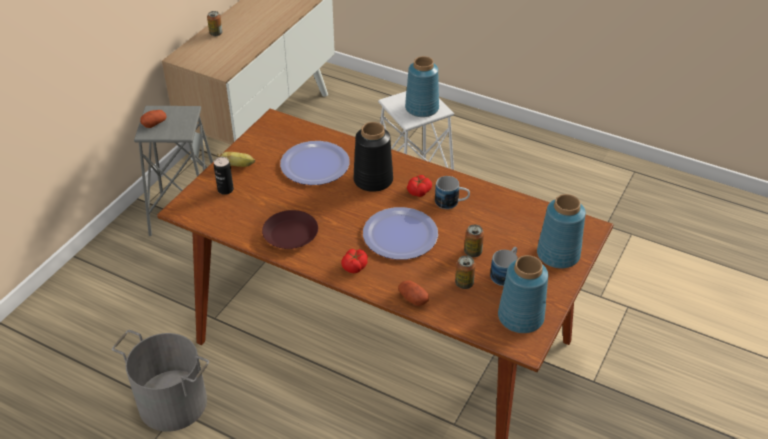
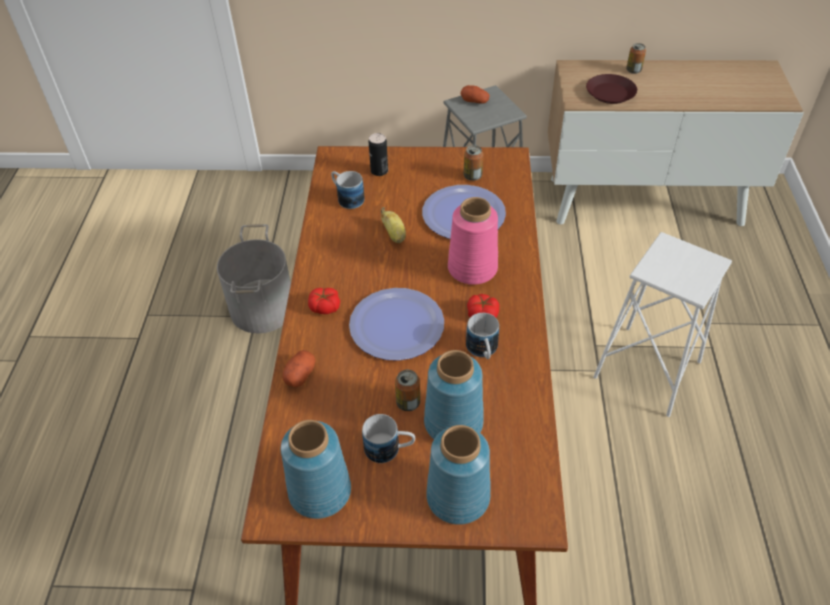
camera: 65 degrees right, 5 degrees up
banana [217,152,255,167] -> banana moved to [381,207,406,243]
brown plate [262,210,318,249] -> brown plate moved to [586,74,637,104]
black vase [354,122,393,192] -> pink vase [448,197,498,285]
blue vase [405,56,439,117] -> blue vase moved to [424,350,484,439]
can [455,255,475,289] -> can moved to [463,145,483,181]
none -> mug [331,171,365,209]

